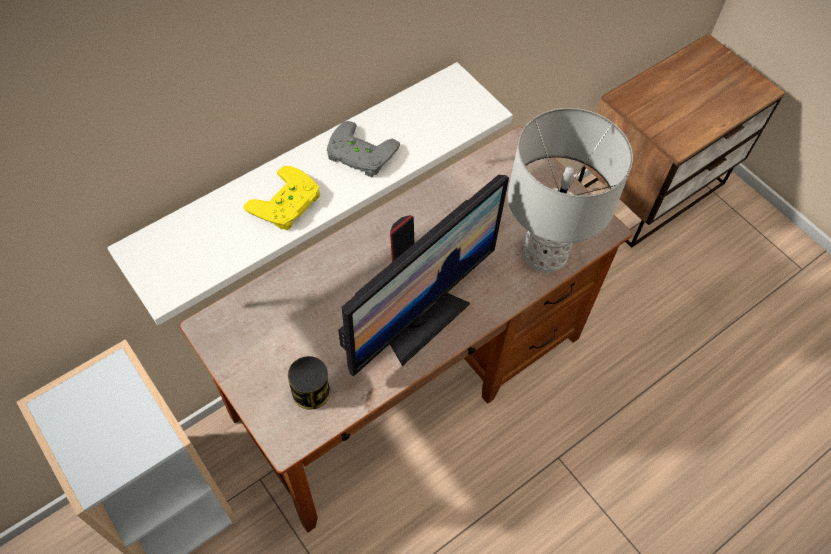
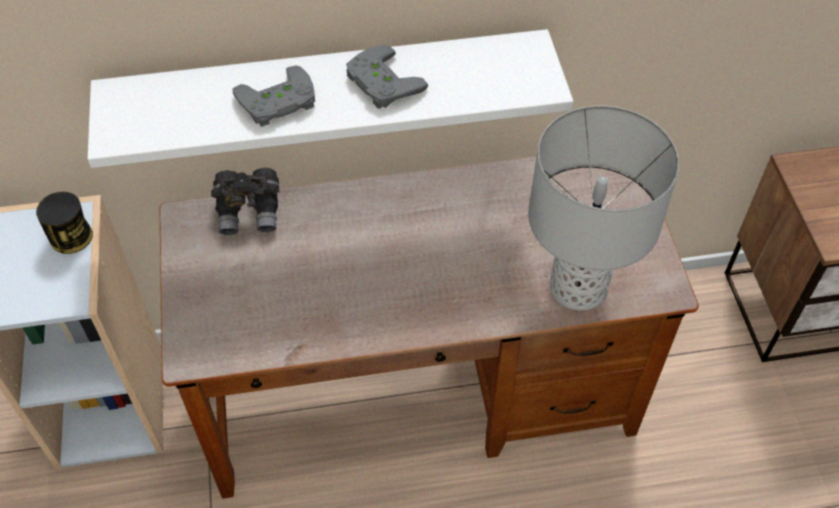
camera: 30 degrees right, 5 degrees down
yellow game controller [244,166,320,230] -> grey game controller [233,65,315,127]
can [288,356,330,410] -> can moved to [36,192,93,254]
monitor [338,175,509,377] -> none
none -> grey binoculars [211,168,279,235]

